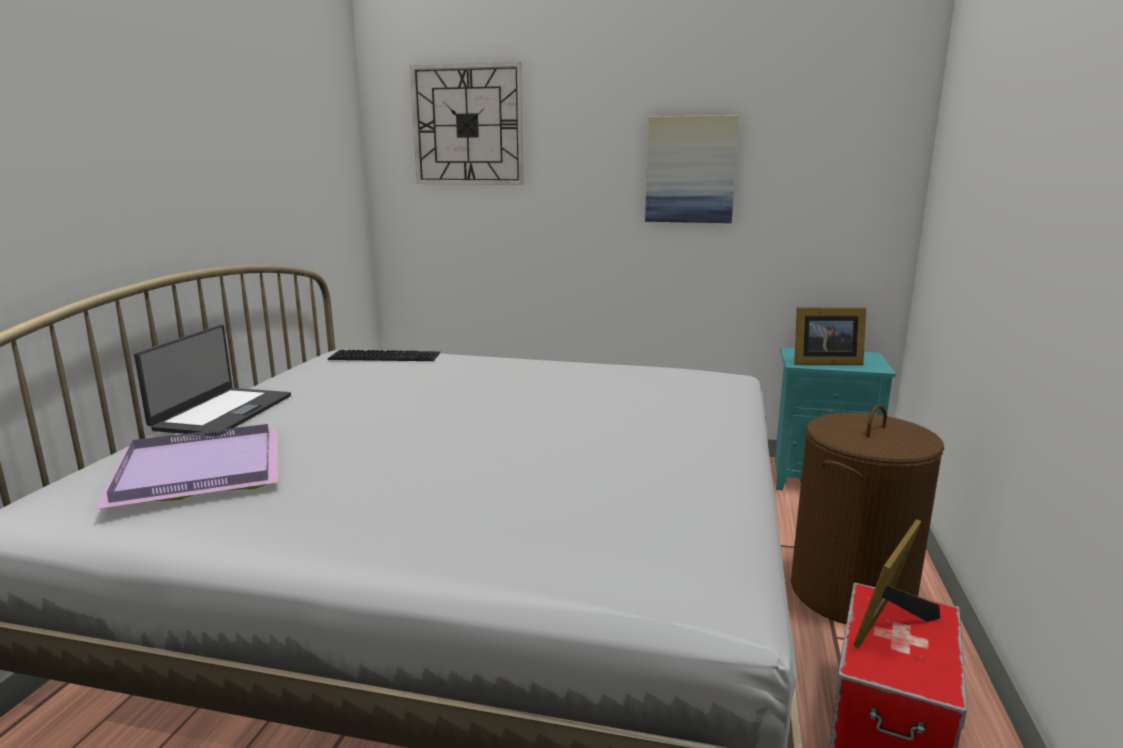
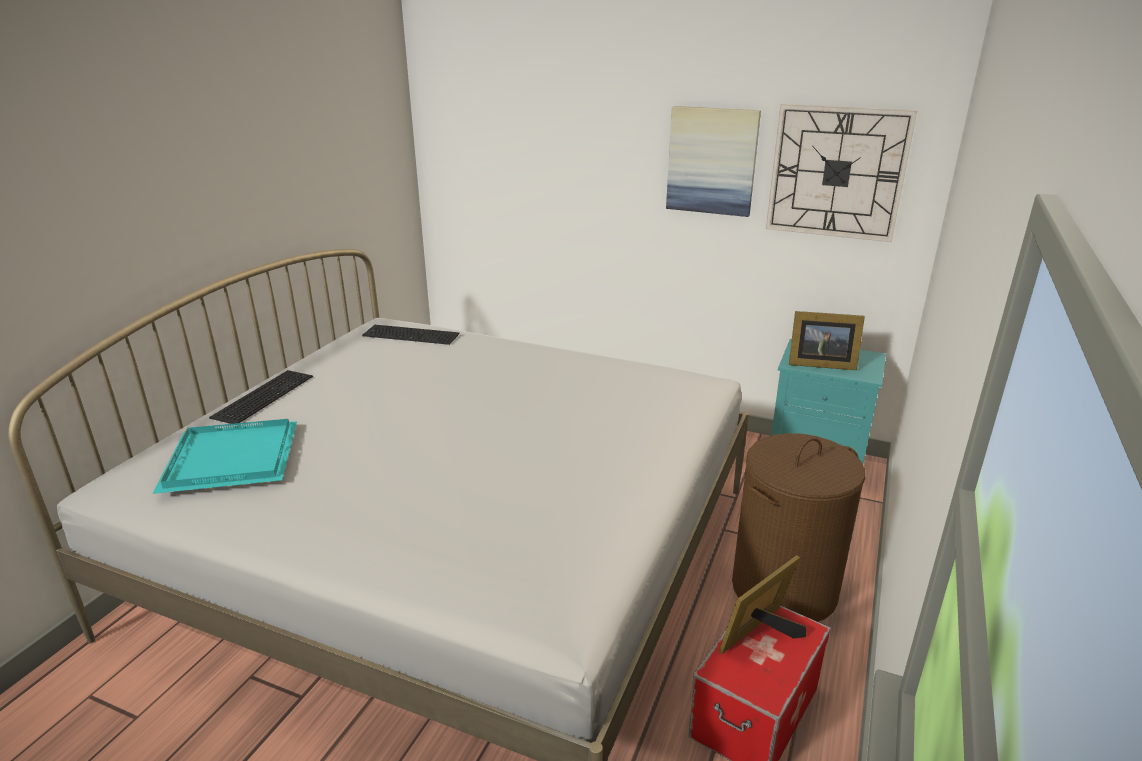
camera: 10 degrees right, 10 degrees up
purple tray [95,424,278,509] -> turquoise tray [152,419,297,494]
laptop [134,324,291,436] -> keyboard [209,370,313,424]
wall clock [410,62,524,185] -> wall clock moved to [766,104,917,242]

